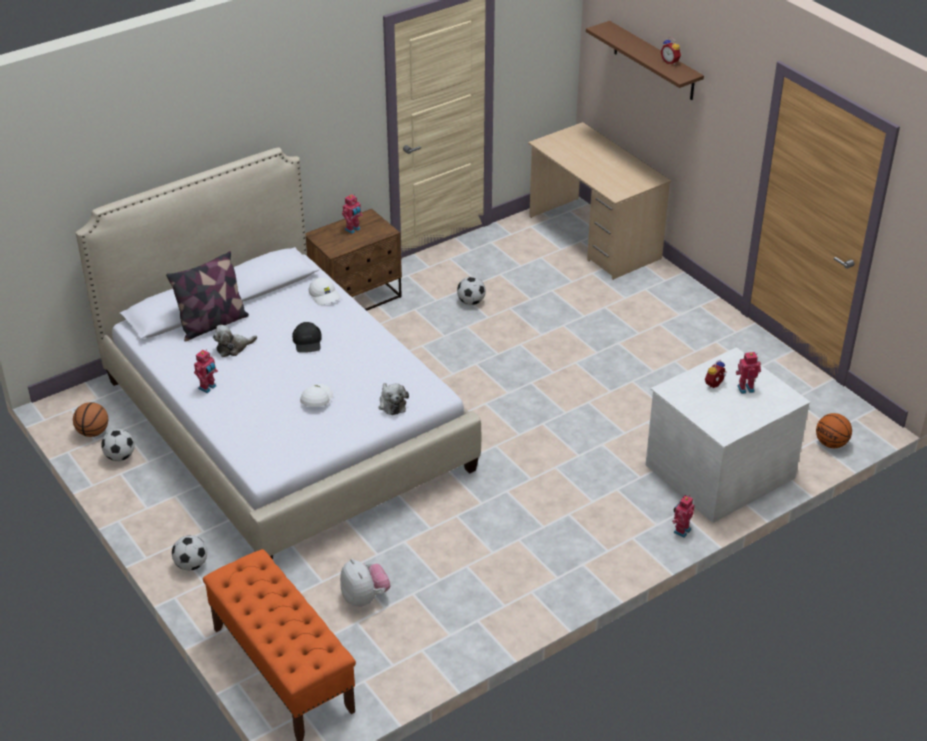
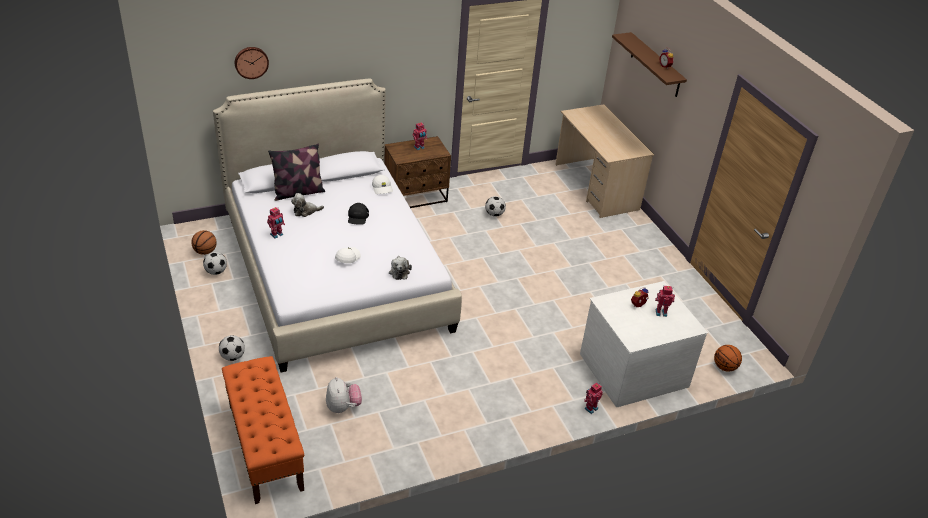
camera: 10 degrees right, 0 degrees up
none -> wall clock [235,47,269,79]

